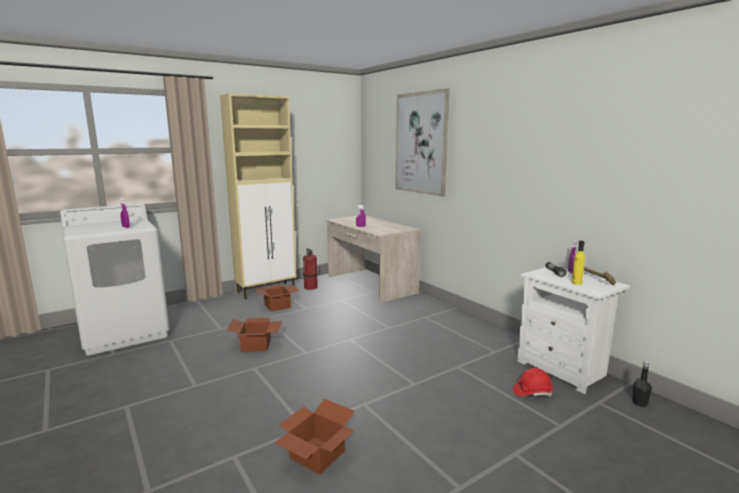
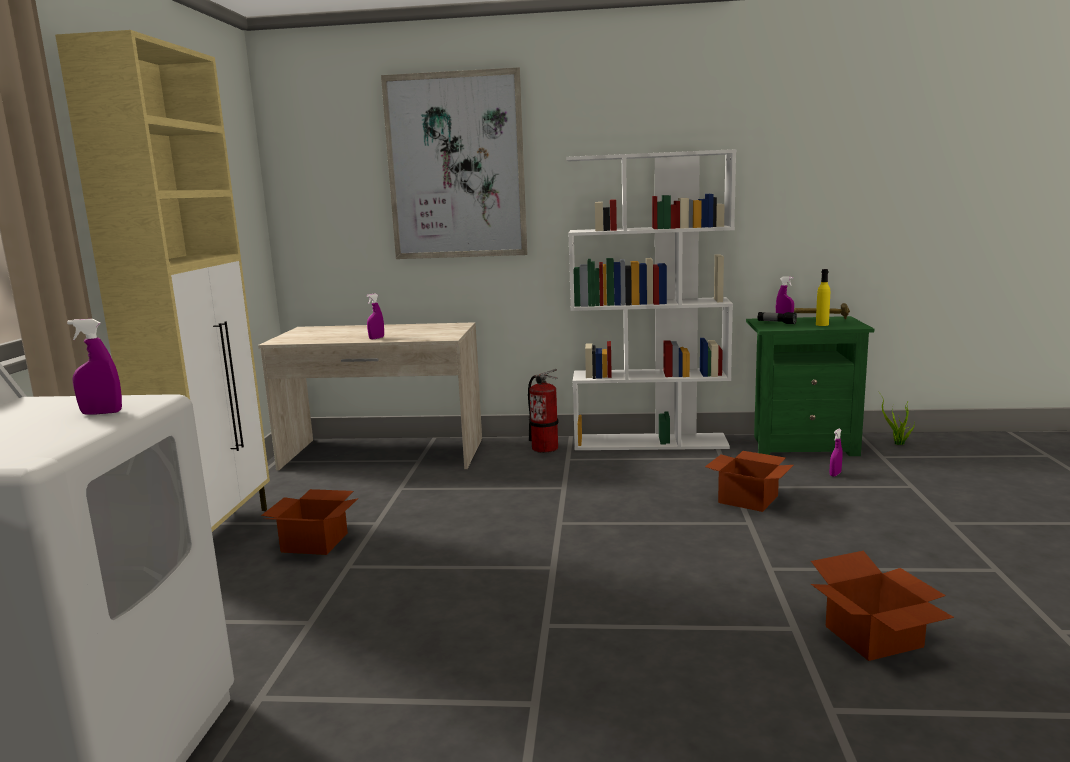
camera: 50 degrees left, 0 degrees up
cardboard box [227,318,282,352] -> cardboard box moved to [705,451,793,512]
fire extinguisher [303,248,318,290] -> fire extinguisher moved to [528,369,558,453]
red hard hat [513,368,553,396] -> purple spray bottle [830,429,843,477]
white nightstand [517,267,631,394] -> green nightstand [746,316,874,456]
black bottle [632,361,652,407] -> potted plant [881,395,916,445]
none -> white bookcase [566,149,736,450]

